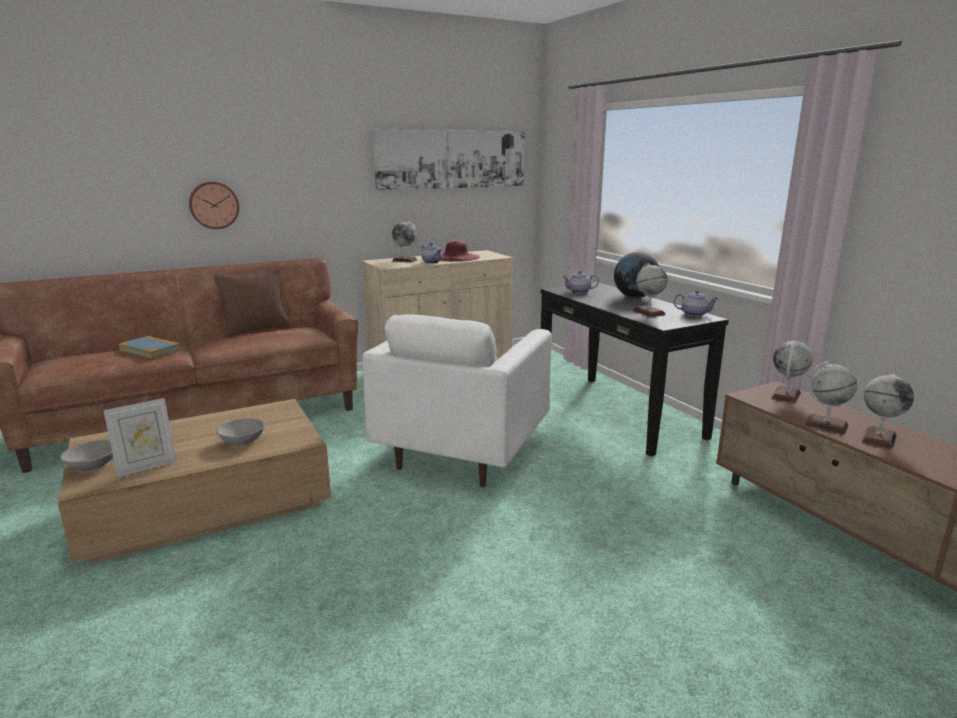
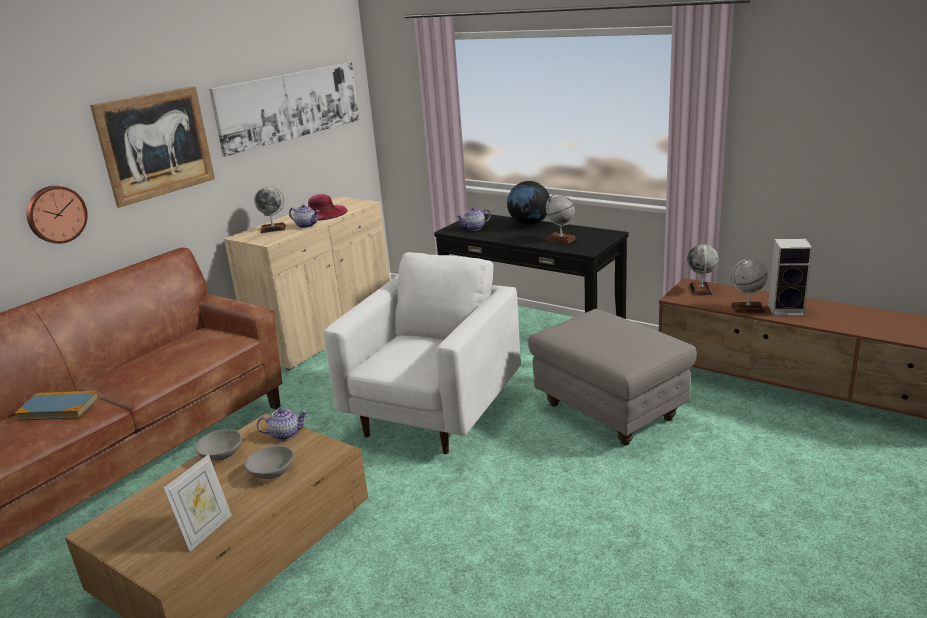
camera: 25 degrees left, 5 degrees up
grey bowl [60,440,113,471] -> grey bowl moved to [195,429,242,461]
brown pillow [214,269,290,337] -> none
white armchair [362,314,552,487] -> white armchair turned 150 degrees counterclockwise [324,252,521,454]
teapot [674,290,718,317] -> teapot moved to [257,408,308,440]
globe [862,372,914,449] -> speaker [768,239,812,316]
none -> picture [90,86,215,208]
none -> grey ottoman [528,309,697,446]

